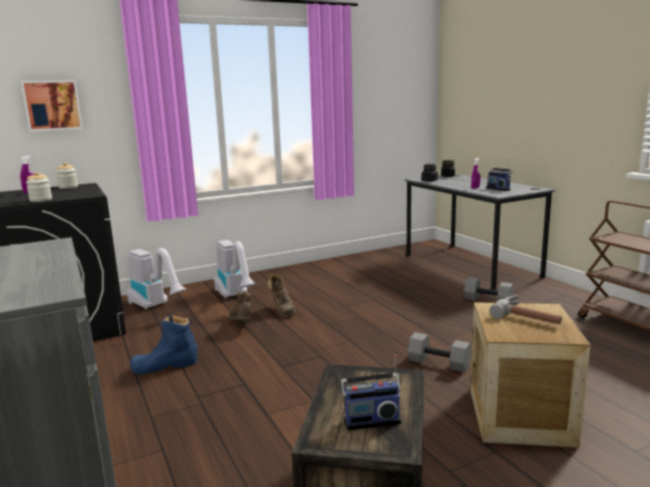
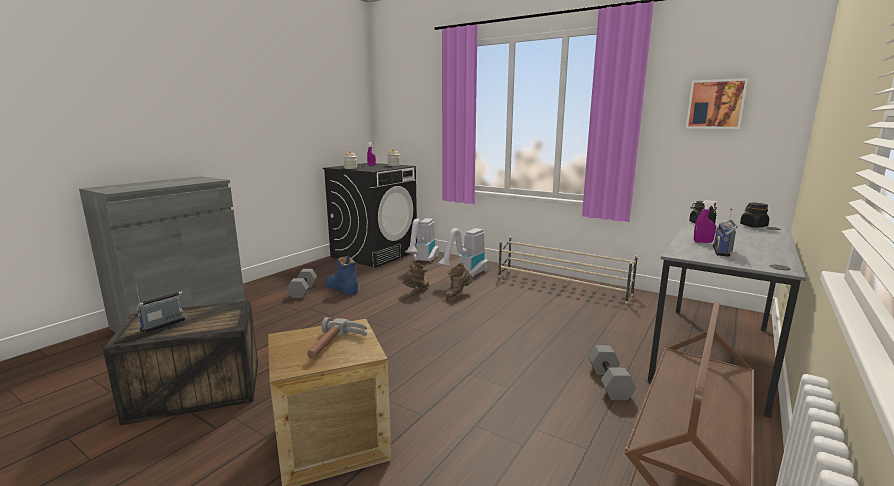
camera: 60 degrees right, 0 degrees up
picture [21,80,83,132] -> picture moved to [686,78,748,129]
radio [341,355,401,431] -> radio turned 75 degrees clockwise [135,284,185,333]
grey dumbbell [407,332,471,373] -> grey dumbbell moved to [287,269,317,298]
none -> beige shoe rack [498,237,638,304]

